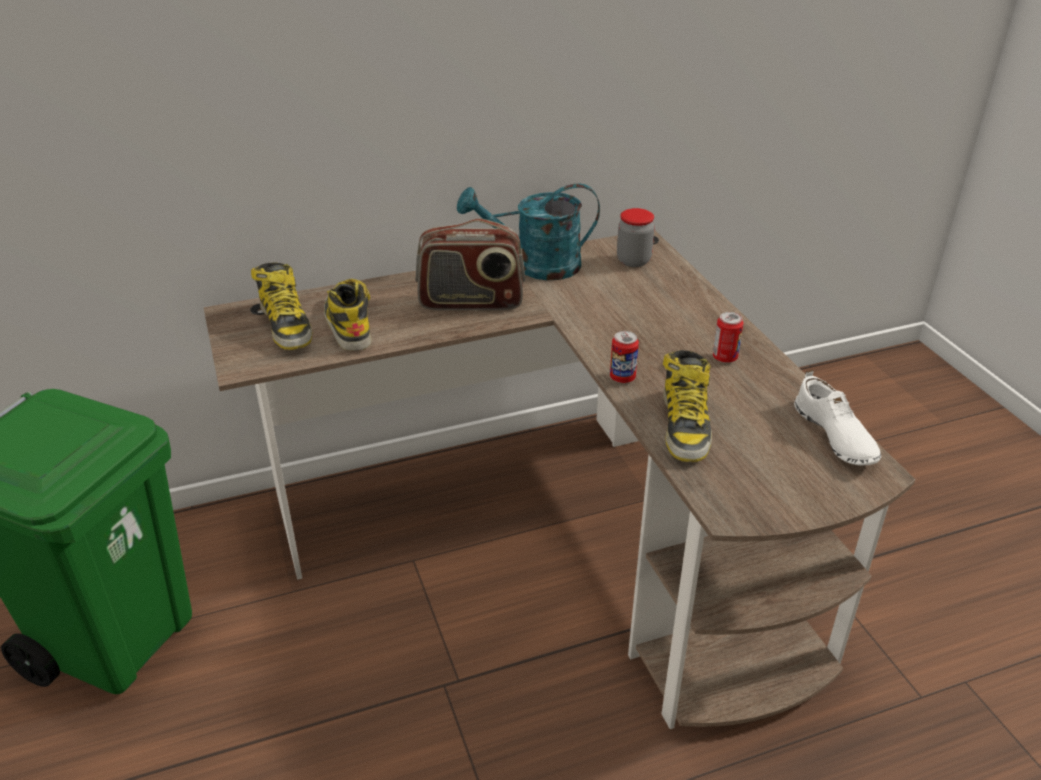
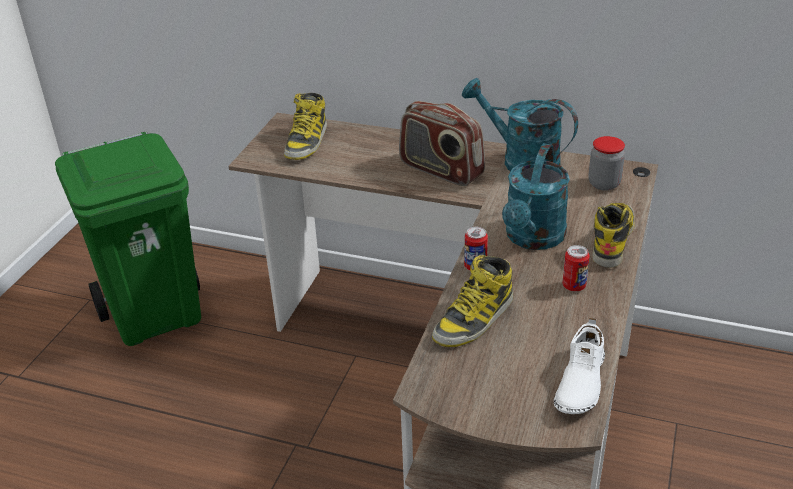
camera: 40 degrees right, 0 degrees up
boot [324,279,372,351] -> boot moved to [592,203,635,268]
none -> turquoise watering can [502,143,570,250]

